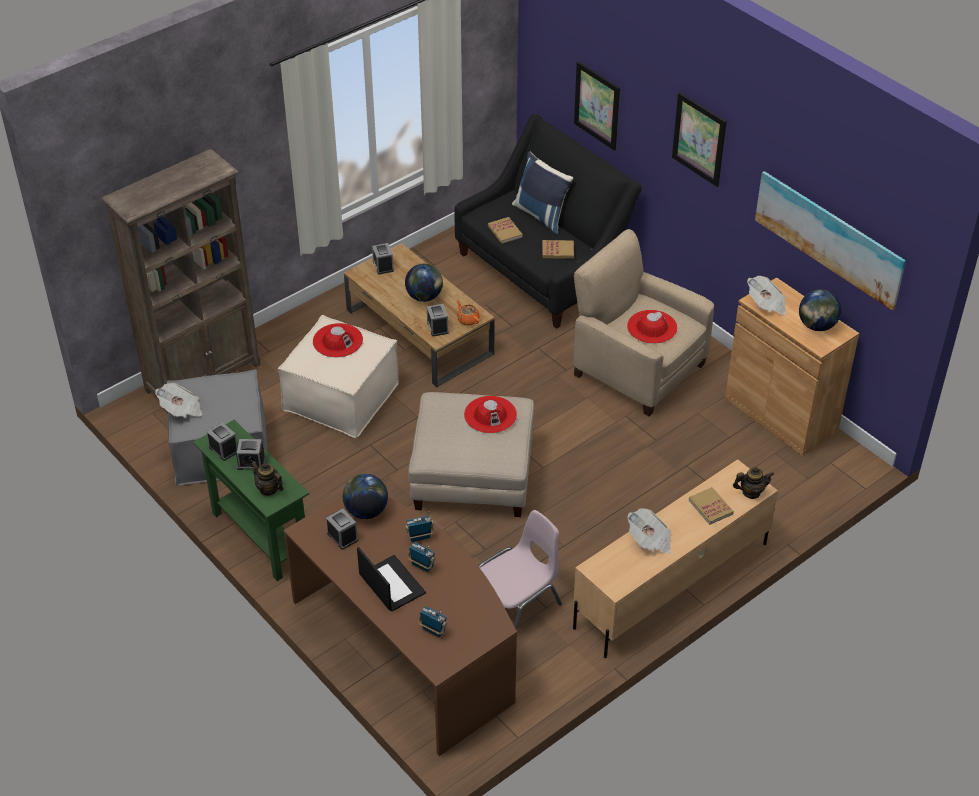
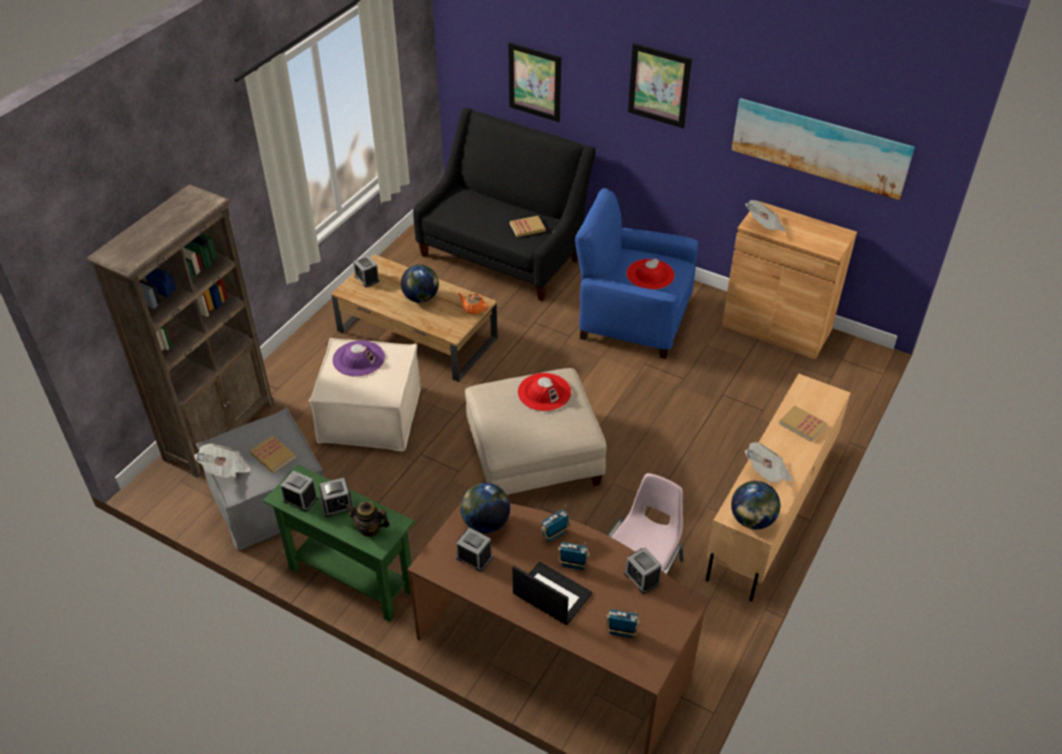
camera: 20 degrees left, 0 degrees up
red hat [313,323,363,357] -> purple hat [333,340,385,377]
alarm clock [427,304,449,336] -> alarm clock moved to [624,547,662,594]
book [488,217,523,244] -> book moved to [250,436,296,473]
blue pillow [512,151,573,234] -> none
beige armchair [573,229,714,416] -> blue armchair [575,188,698,359]
teapot [733,467,774,499] -> none
globe [799,289,841,331] -> globe moved to [731,481,780,530]

